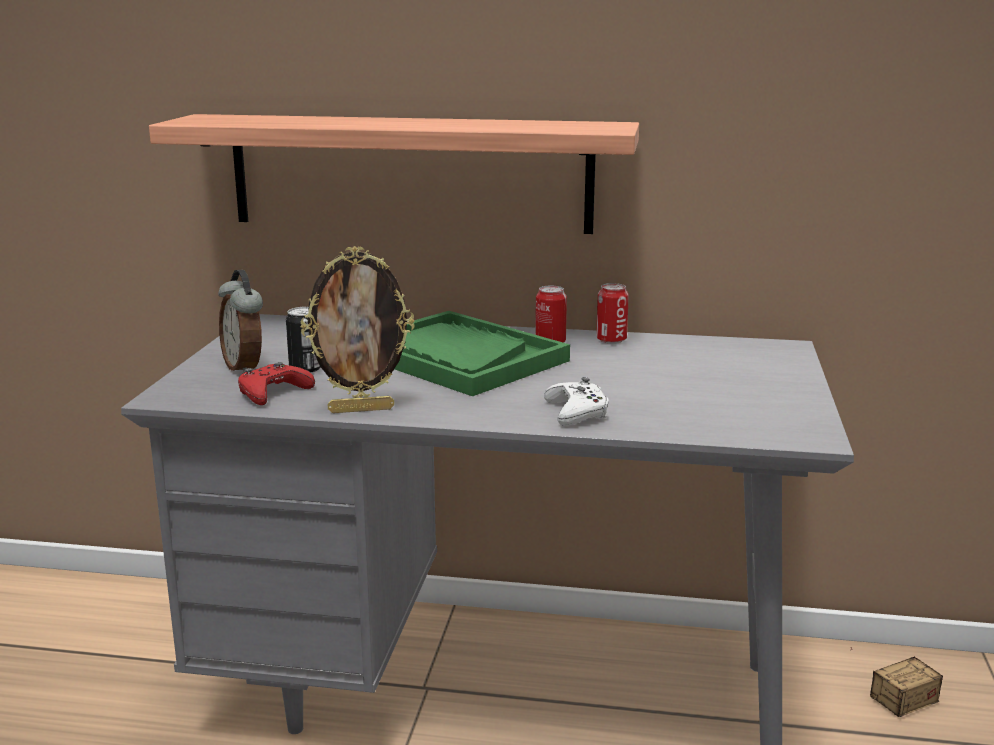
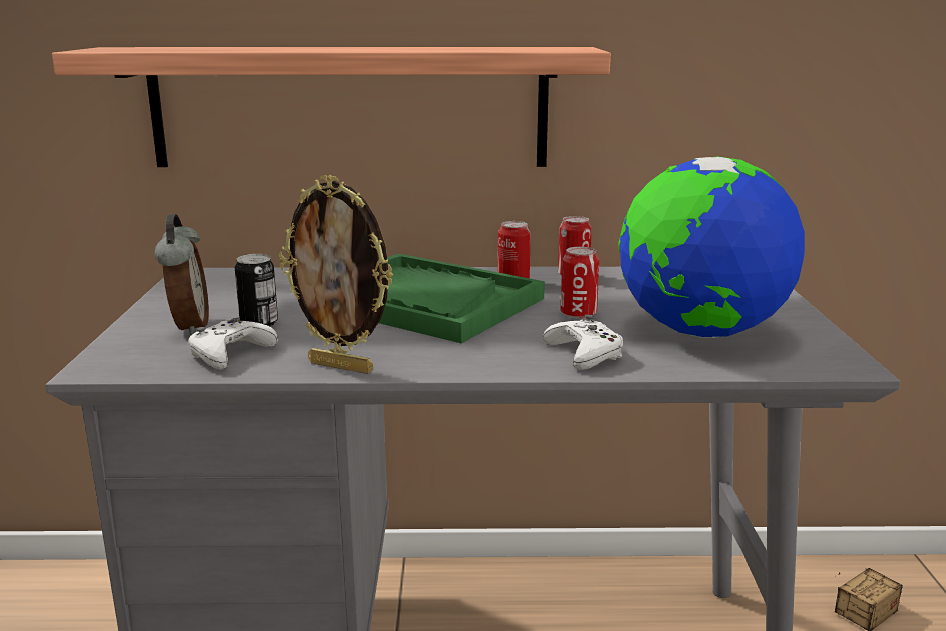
camera: 10 degrees left, 0 degrees up
alarm clock [218,270,263,373] -> alarm clock turned 150 degrees counterclockwise [154,214,209,336]
red game controller [238,362,315,405] -> white game controller [189,318,278,370]
picture frame [300,246,414,413] -> picture frame turned 45 degrees clockwise [278,175,393,374]
none -> can [561,247,599,319]
none -> globe [619,156,805,338]

